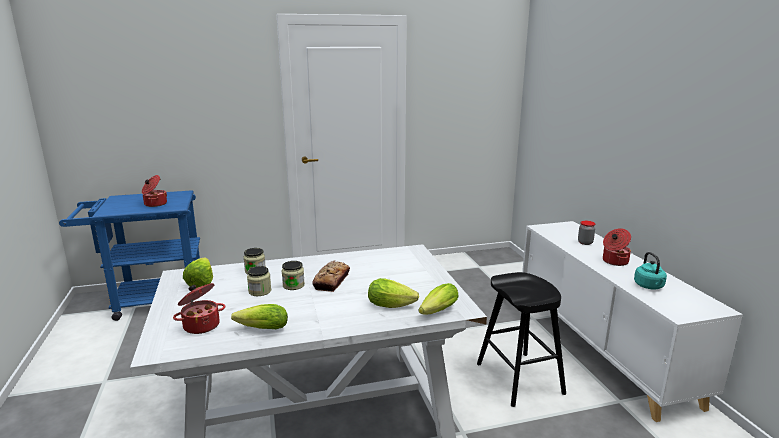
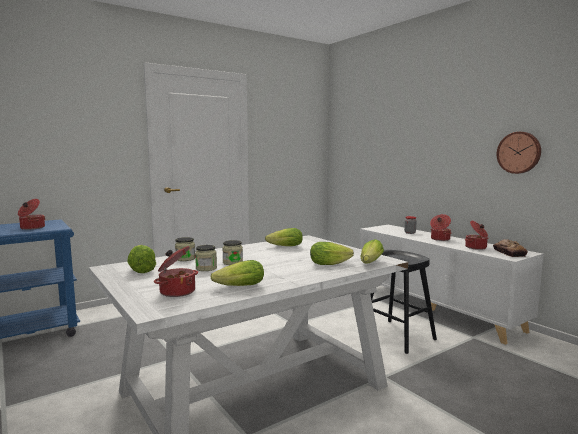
camera: 20 degrees left, 10 degrees down
bread [312,260,350,292] -> bread moved to [493,239,528,257]
turquoise kettle [634,252,667,289] -> cooking pot [465,221,489,250]
none -> lettuce [265,228,303,246]
none -> wall clock [497,132,541,174]

